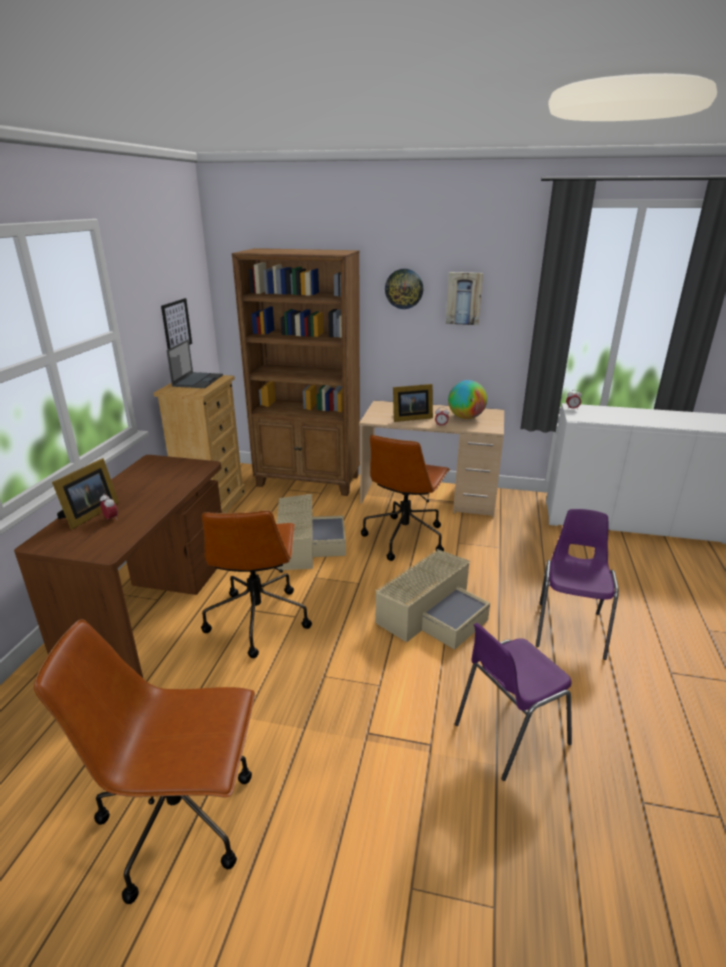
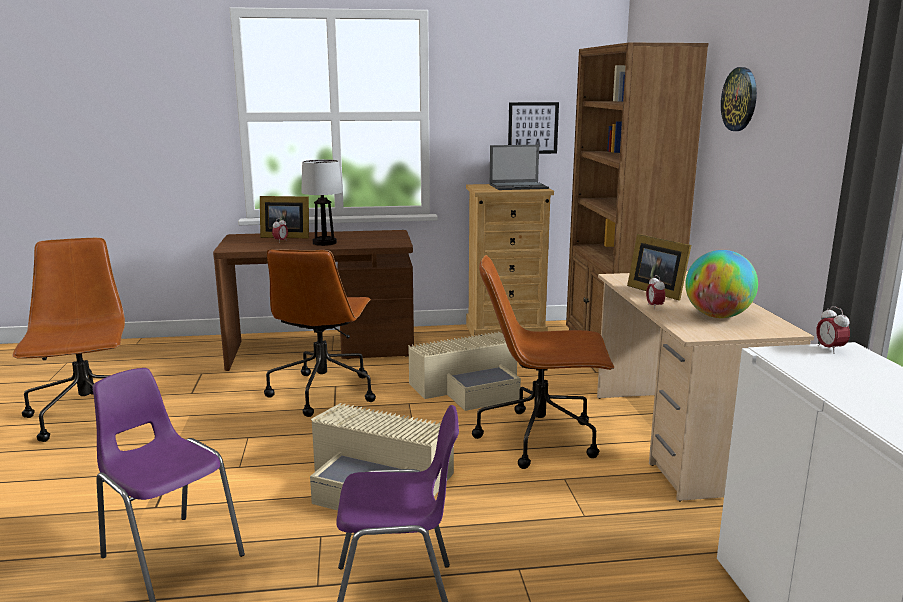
camera: 70 degrees right, 10 degrees down
brown office chair [201,510,312,658] -> brown office chair turned 60 degrees counterclockwise [264,249,376,417]
picture [446,272,483,325] -> none
none -> table lamp [301,159,343,246]

